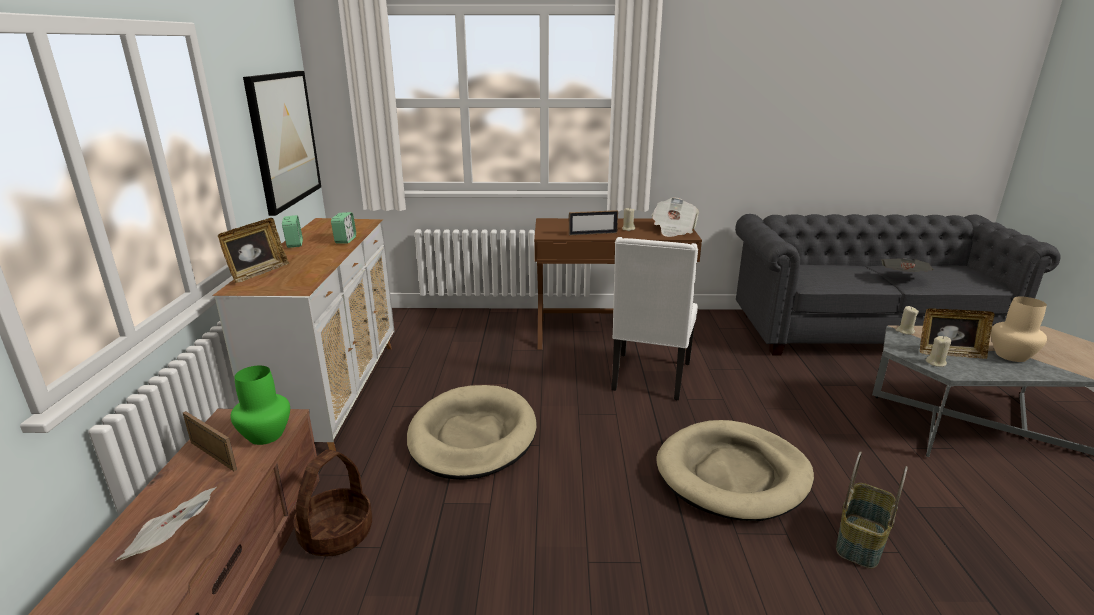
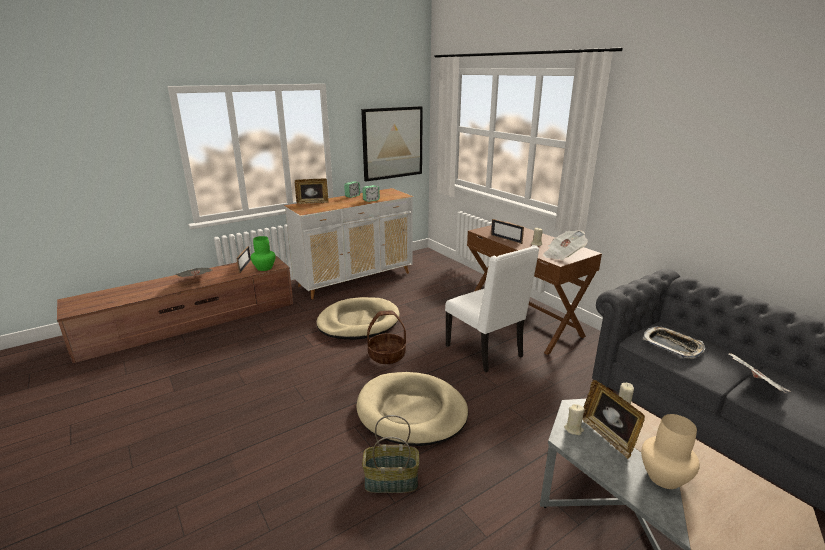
camera: 55 degrees right, 0 degrees up
basket [293,449,372,556] -> basket moved to [367,310,406,364]
white chair [612,237,698,400] -> white chair turned 105 degrees counterclockwise [445,245,539,372]
none -> tray [644,326,705,359]

